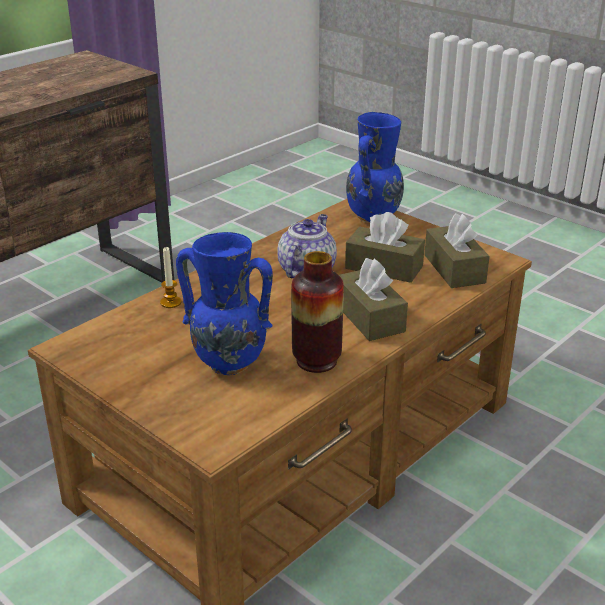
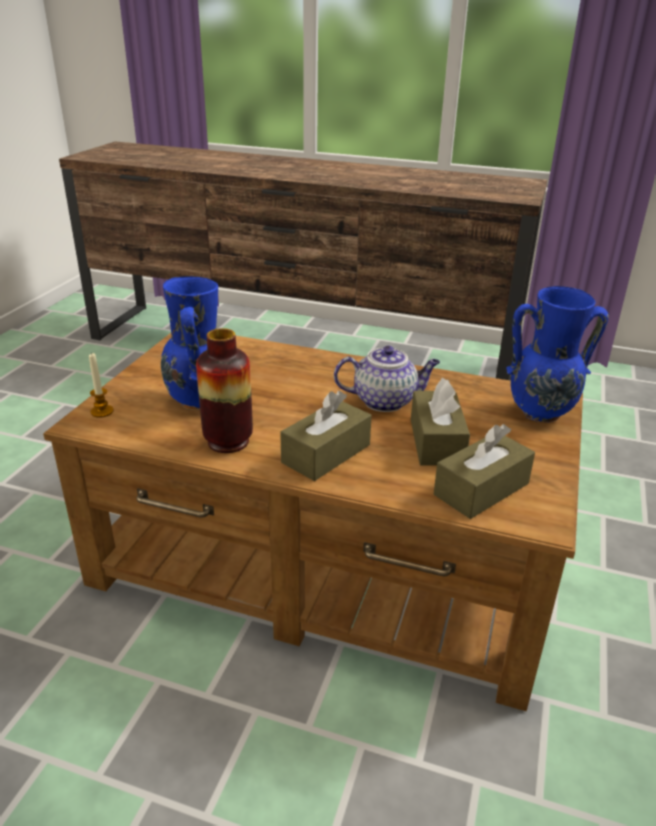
camera: 65 degrees right, 0 degrees up
candle [160,247,182,308] -> candle moved to [89,353,114,418]

